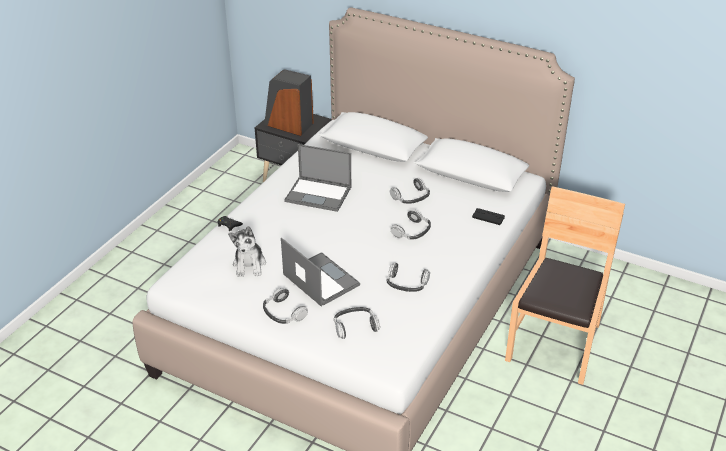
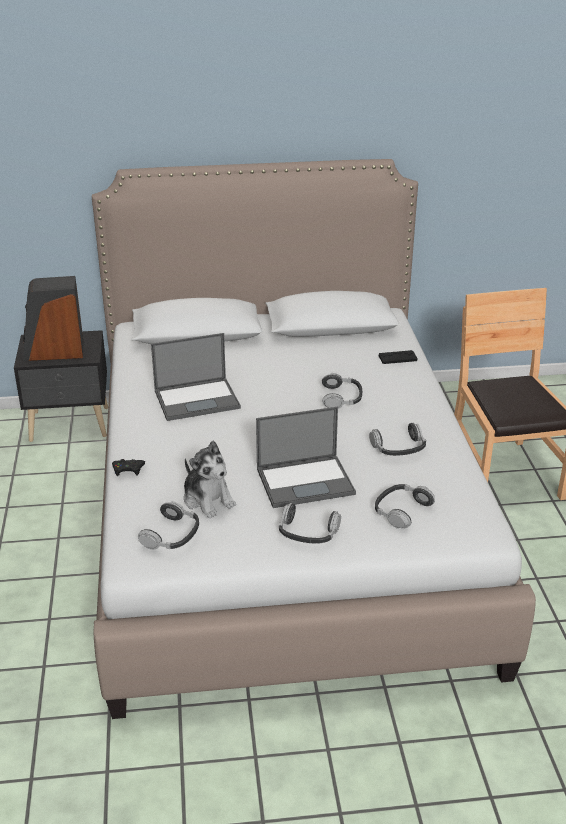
camera: 35 degrees left, 5 degrees down
laptop [281,238,360,307] -> laptop turned 150 degrees clockwise [256,407,356,508]
headphones [390,178,430,204] -> headphones moved to [138,501,199,550]

